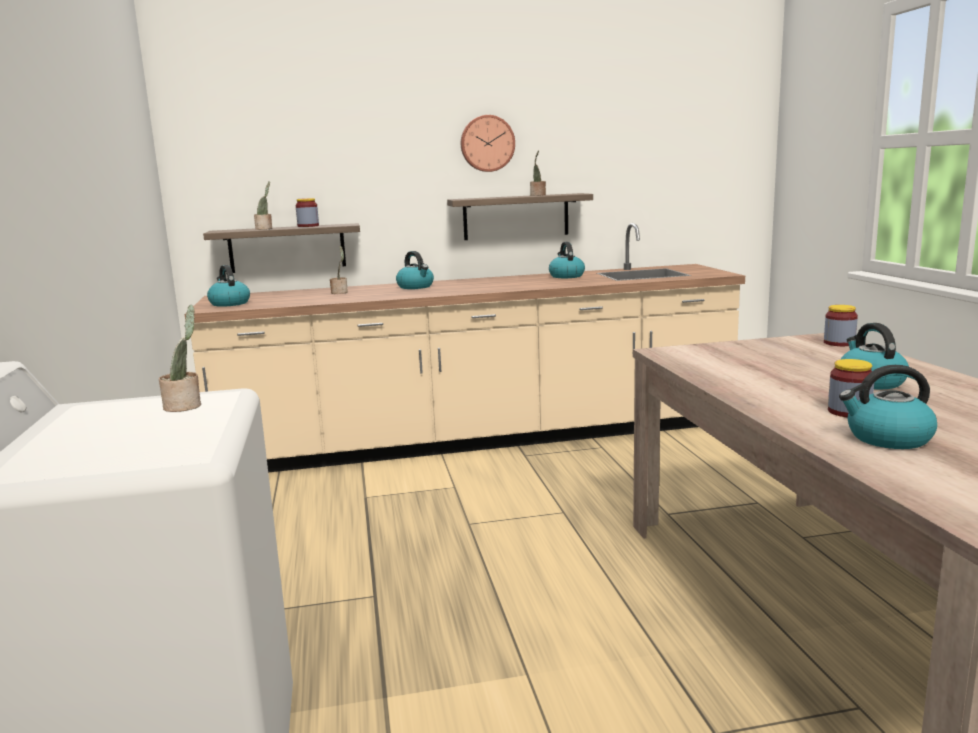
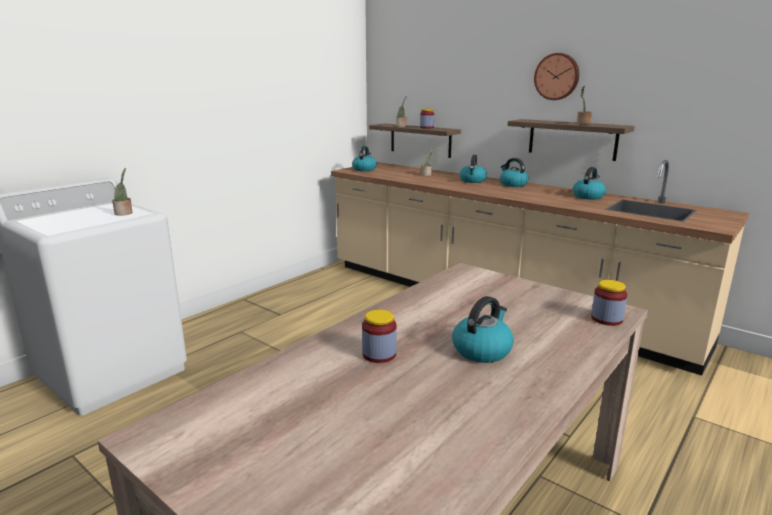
camera: 50 degrees right, 5 degrees up
kettle [839,365,937,449] -> kettle moved to [500,158,529,187]

